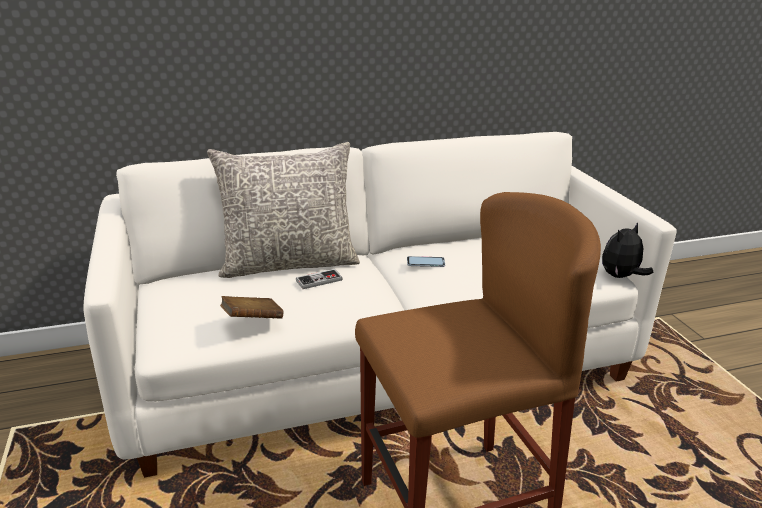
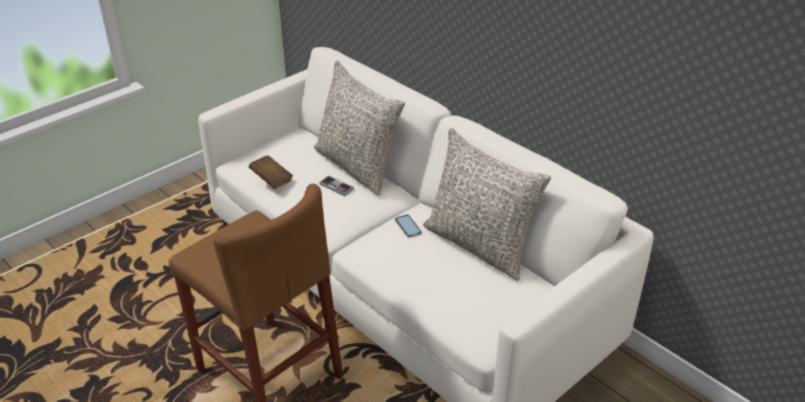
camera: 65 degrees right, 10 degrees up
plush toy [602,222,654,278] -> none
none -> grey pillow [423,128,551,281]

